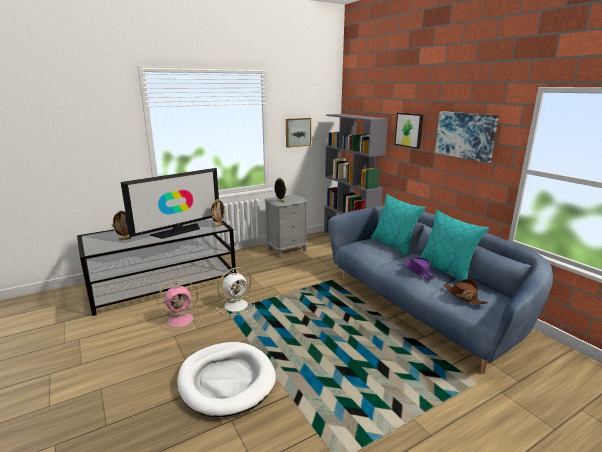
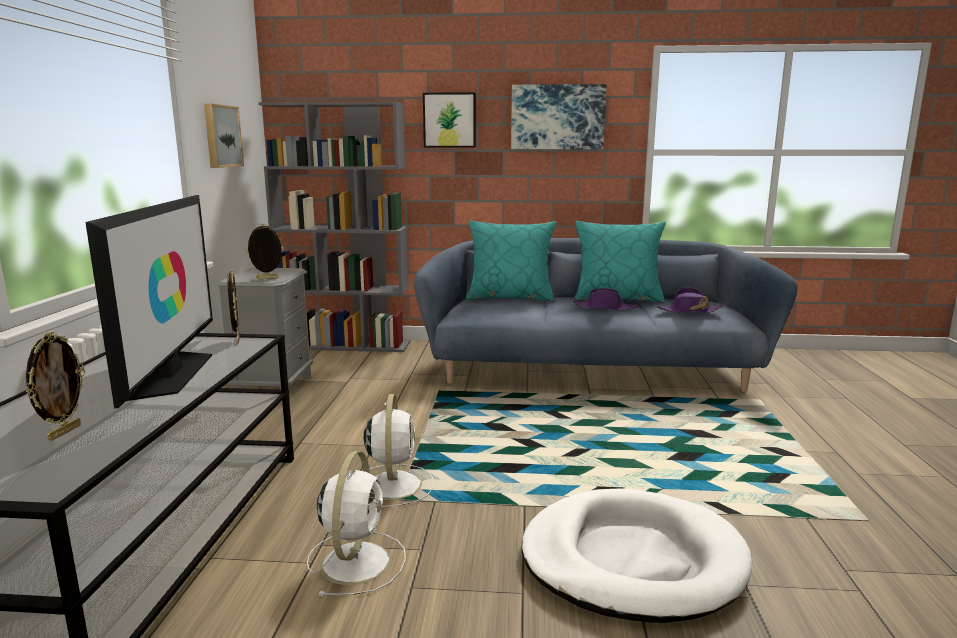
camera: 55 degrees left, 5 degrees down
pink fan [157,280,201,331] -> white fan [307,451,406,597]
brown hat [444,279,488,304] -> purple hat [656,287,724,313]

